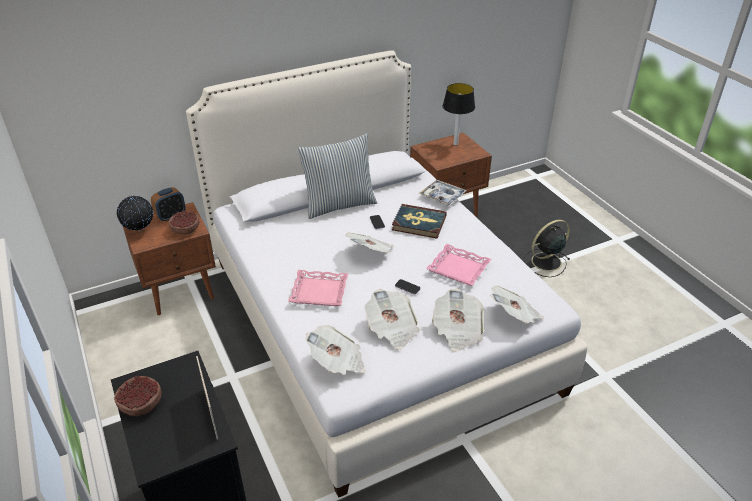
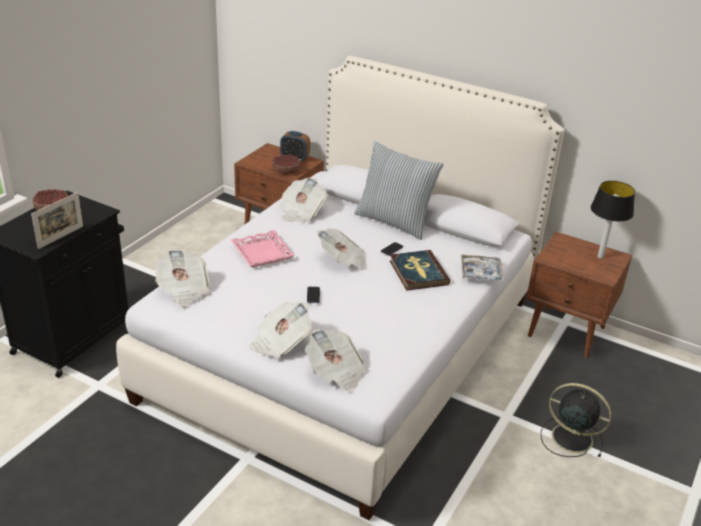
camera: 55 degrees right, 5 degrees down
globe [117,195,153,231] -> none
newspaper [364,289,420,350] -> newspaper moved to [281,178,327,222]
pink tray [426,244,491,285] -> none

